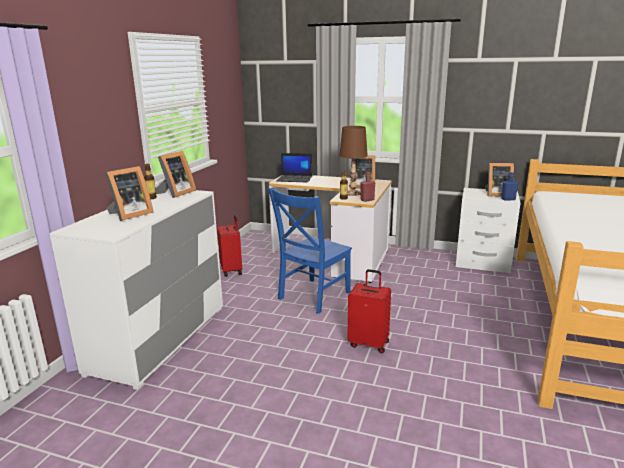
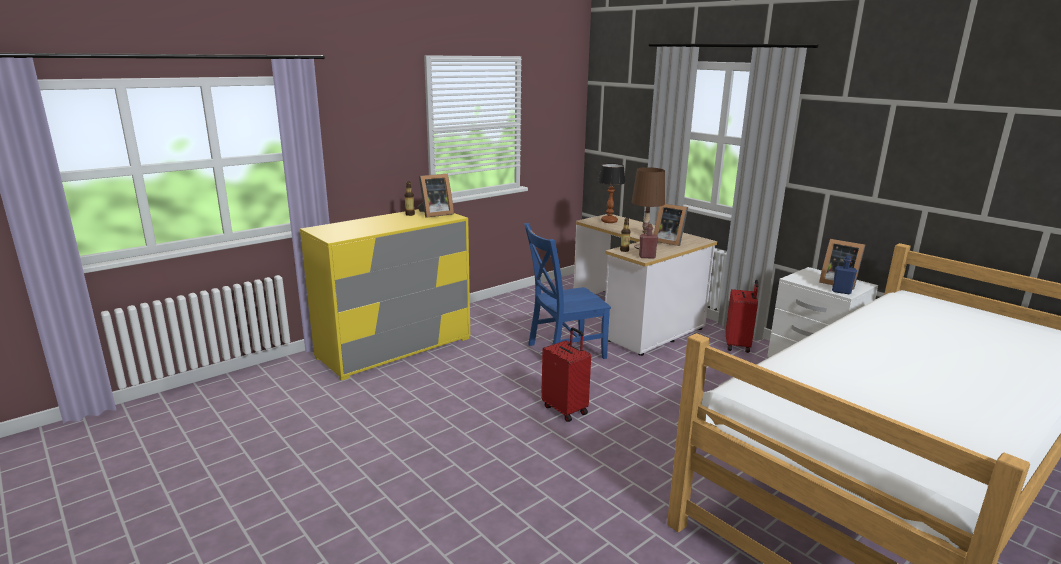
camera: 30 degrees right, 0 degrees up
white dresser [49,188,223,390] -> yellow dresser [300,209,470,381]
picture frame [105,166,154,221] -> none
red suitcase [217,215,242,277] -> red suitcase moved to [725,280,759,353]
laptop [276,153,312,182] -> table lamp [598,163,626,223]

